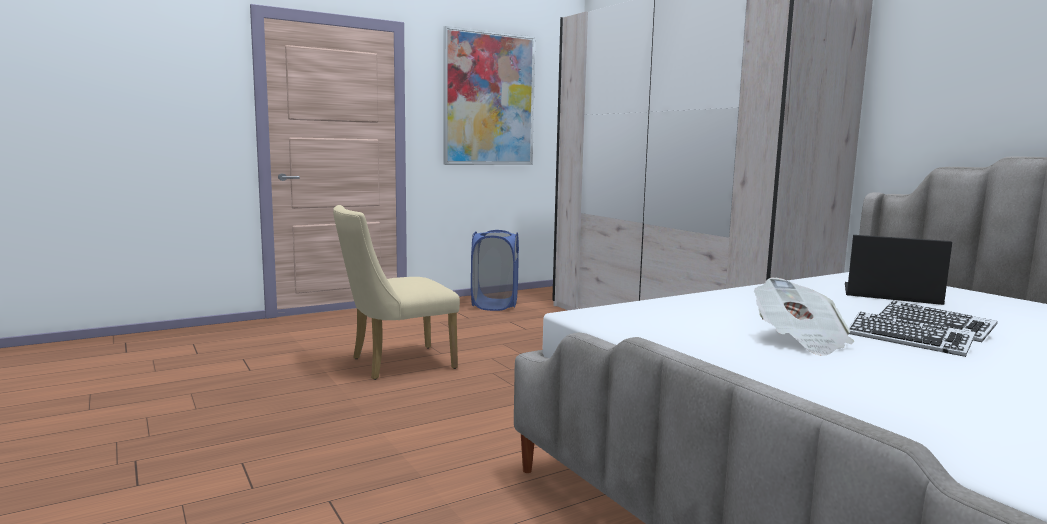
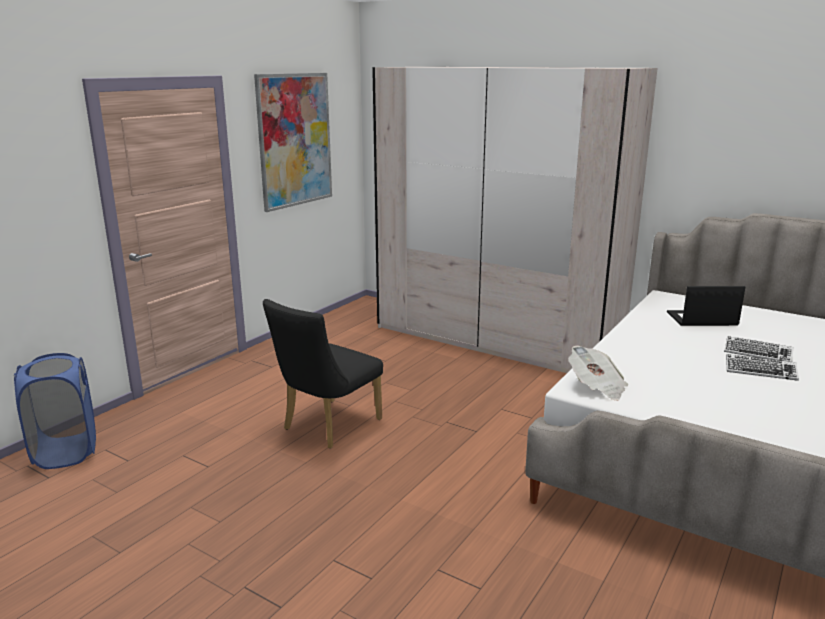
camera: 25 degrees left, 10 degrees up
beige chair [333,205,460,380] -> black chair [263,299,383,449]
blue laundry basket [471,230,519,311] -> blue laundry basket moved to [14,353,96,469]
newspaper [754,278,854,356] -> newspaper moved to [568,345,628,401]

